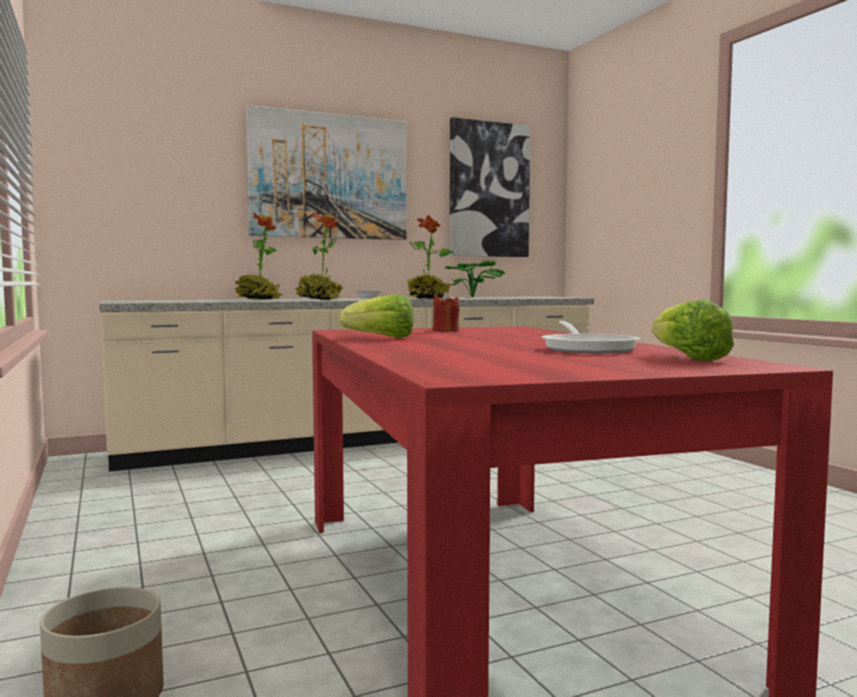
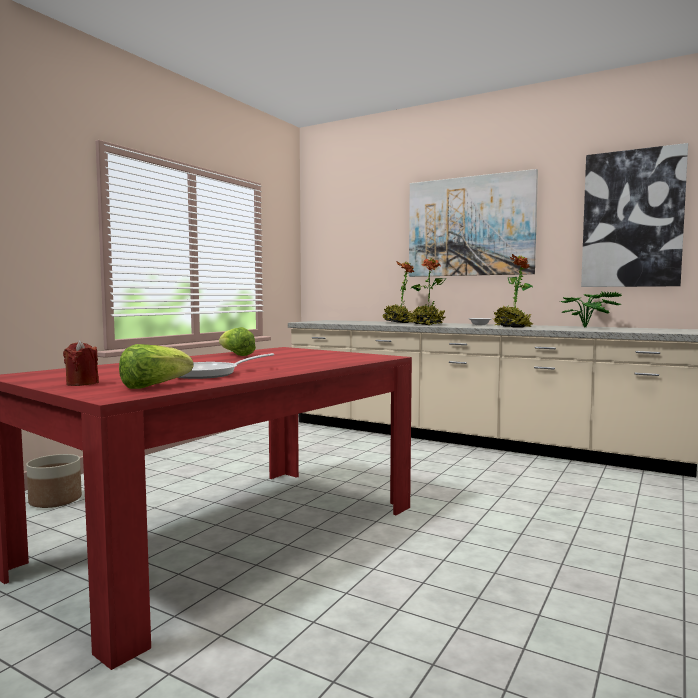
camera: 55 degrees right, 0 degrees up
red candle [433,292,460,332] -> red candle moved to [63,340,99,386]

